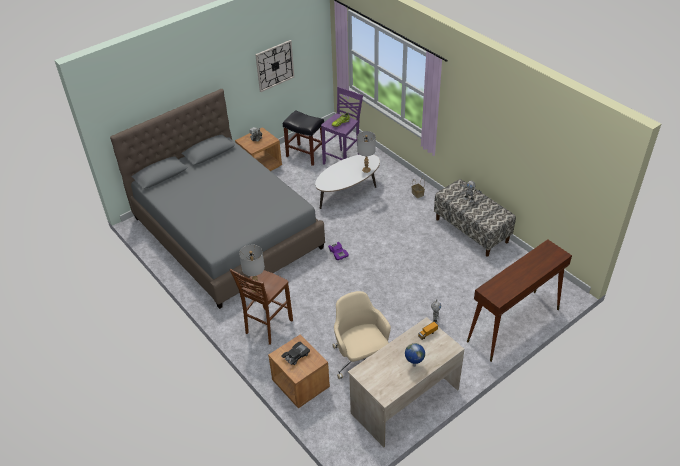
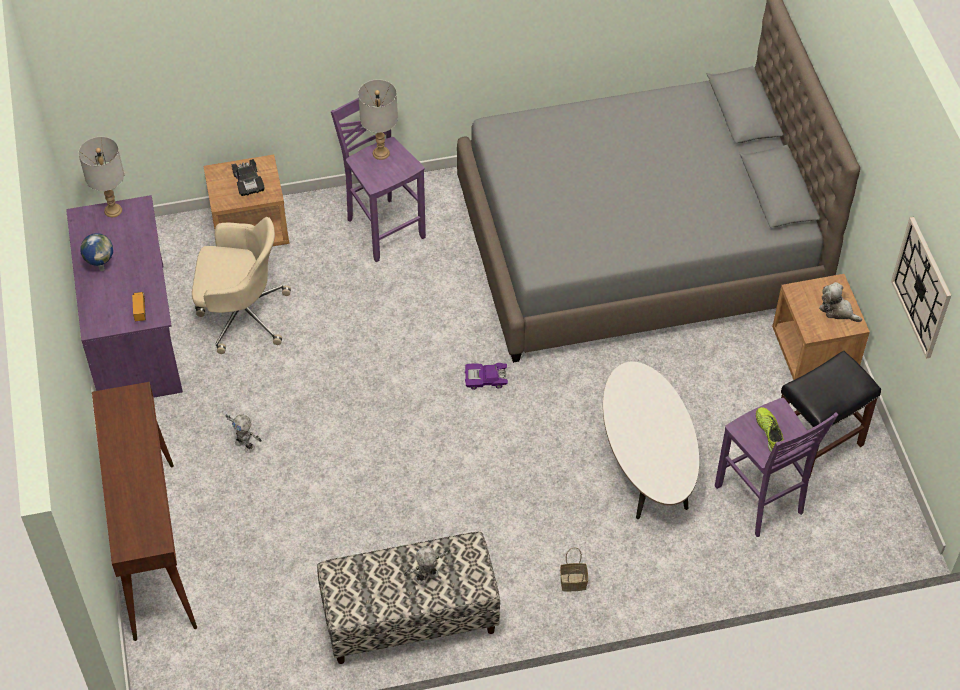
camera: 115 degrees right, 10 degrees up
brown stool [230,269,293,345] -> purple stool [331,98,426,262]
beige desk [348,317,464,447] -> purple desk [66,195,183,398]
grey table lamp [357,131,376,173] -> grey table lamp moved to [79,137,124,217]

